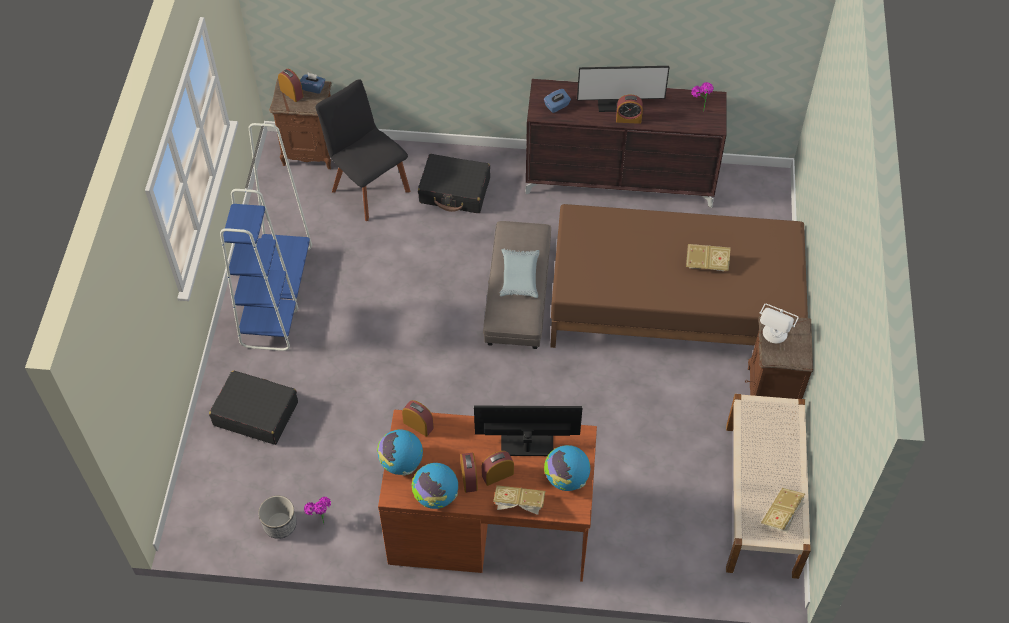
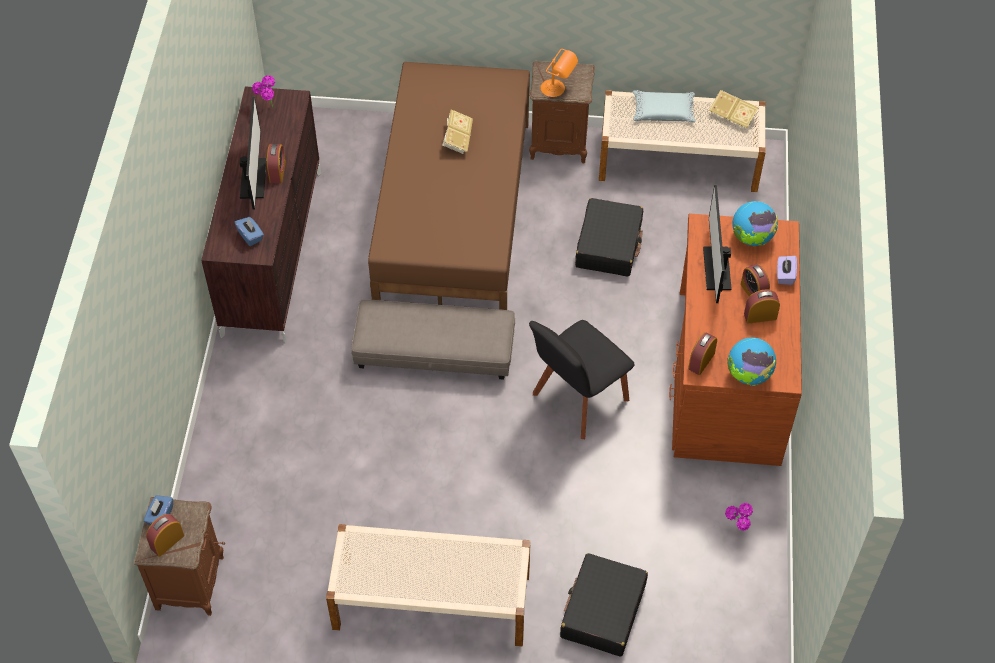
camera: 90 degrees left, 0 degrees up
blue clothes rack [220,123,312,351] -> beige bench [326,524,531,647]
planter [258,496,297,539] -> none
black chair [316,79,410,221] -> black chair moved to [529,320,635,439]
globe [411,463,458,509] -> none
black suitcase [418,154,490,213] -> black suitcase moved to [575,198,643,277]
book [493,485,545,515] -> purple tissue box [777,256,797,285]
blue pillow [499,249,540,298] -> blue pillow moved to [633,90,696,123]
white table lamp [760,304,799,343] -> orange table lamp [541,49,578,97]

